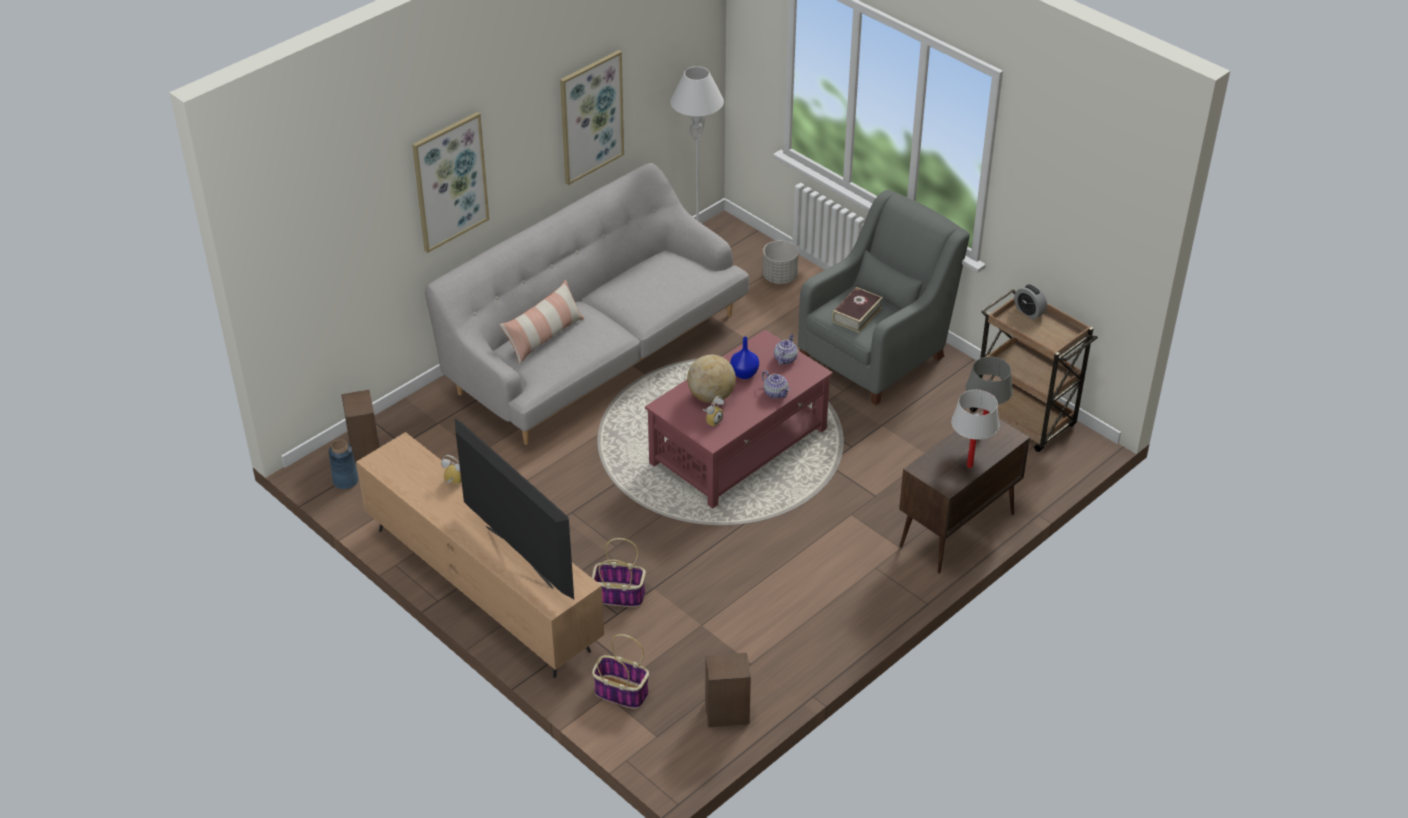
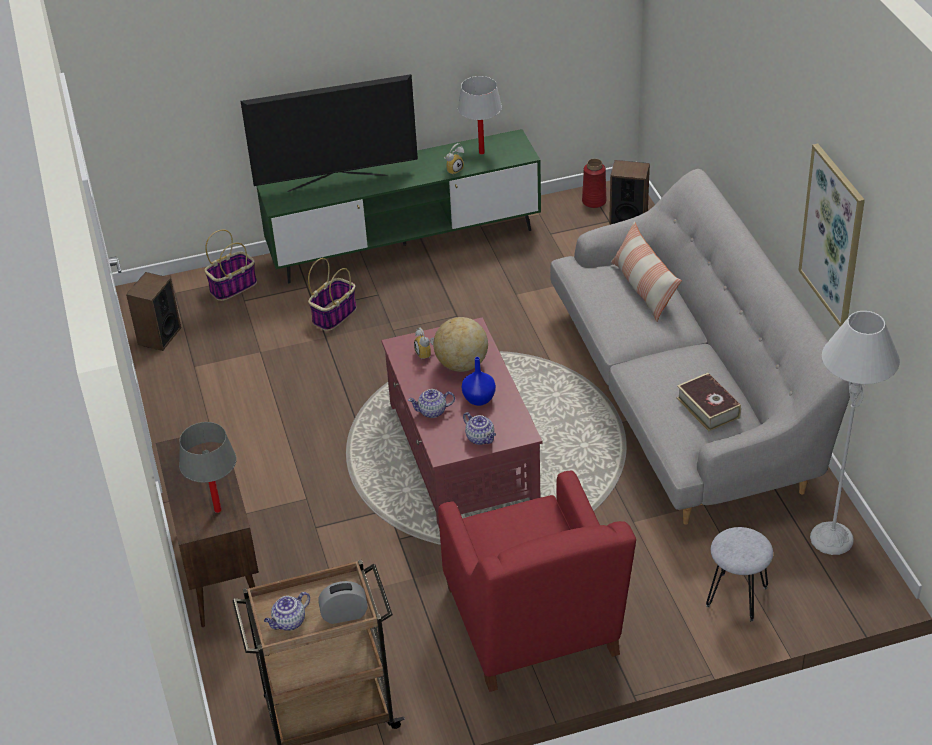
camera: 120 degrees right, 0 degrees up
blue vase [329,440,359,489] -> red vase [582,159,606,208]
brown tv stand [356,432,604,678] -> green tv stand [257,129,541,283]
picture [412,112,489,253] -> none
grey planter [763,240,799,284] -> grey stool [706,527,773,622]
grey armchair [798,190,970,405] -> red armchair [438,471,636,692]
book [832,287,883,333] -> book moved to [676,373,741,432]
white table lamp [951,390,1000,468] -> white table lamp moved to [458,76,502,155]
none -> teapot [264,592,310,631]

